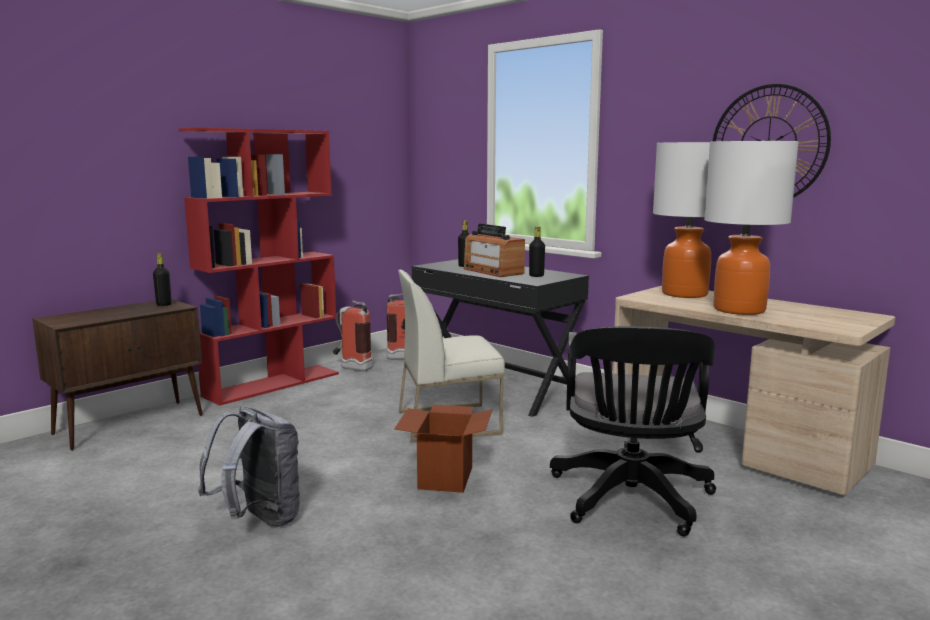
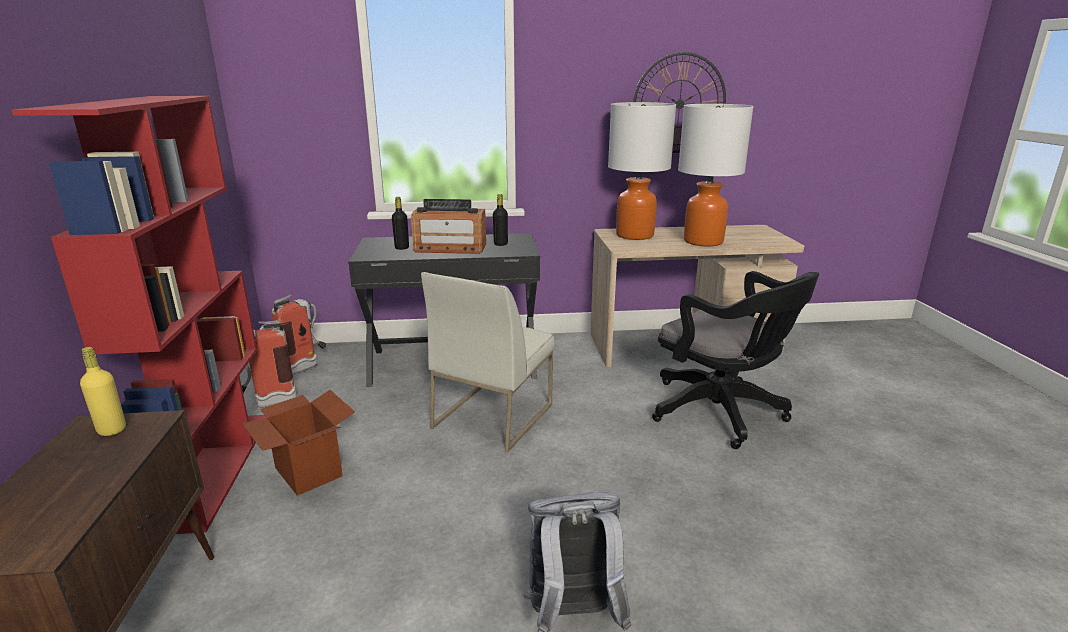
camera: 50 degrees left, 10 degrees up
black bottle [153,253,172,306] -> yellow bottle [80,347,126,436]
cardboard box [394,405,493,493] -> cardboard box moved to [242,390,355,496]

